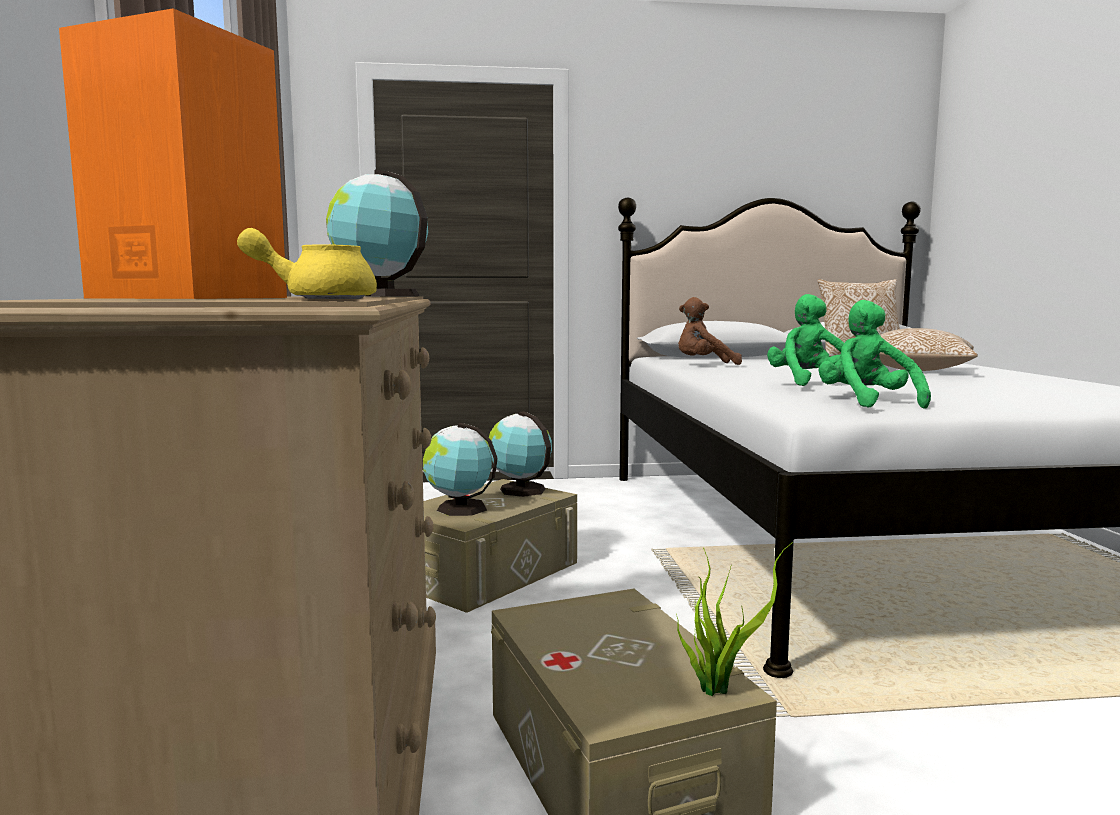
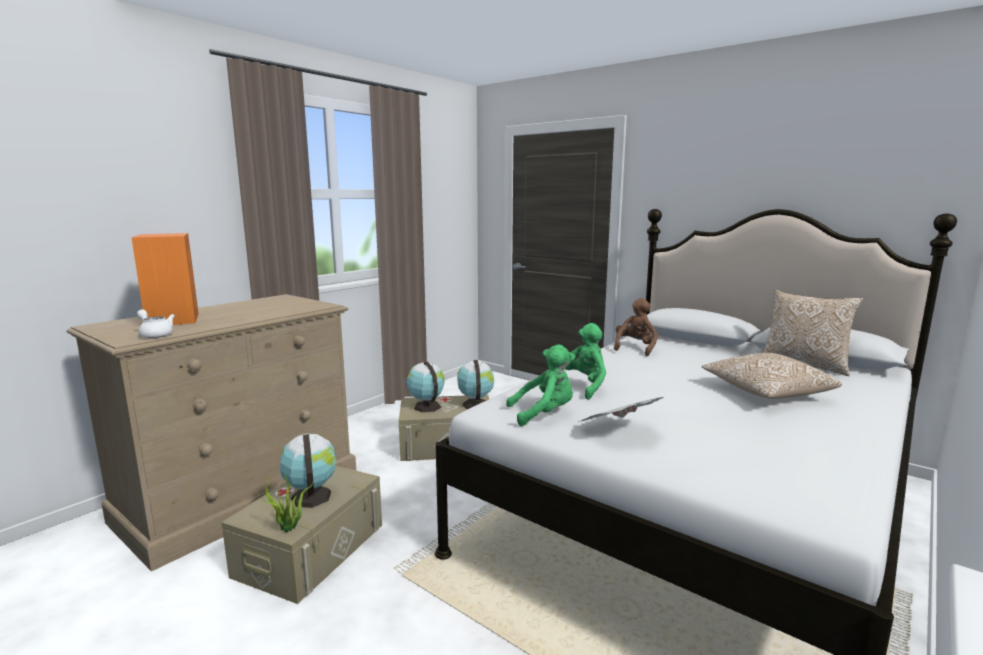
camera: 45 degrees right, 5 degrees up
yellow teapot [237,228,377,299] -> white teapot [137,310,175,338]
globe [326,170,428,296] -> globe moved to [280,433,336,508]
brown plush toy [678,297,742,365] -> brown plush toy turned 75 degrees clockwise [614,298,658,356]
green plush toy [818,300,931,409] -> green plush toy turned 45 degrees clockwise [506,345,575,426]
none -> newspaper [578,397,664,422]

